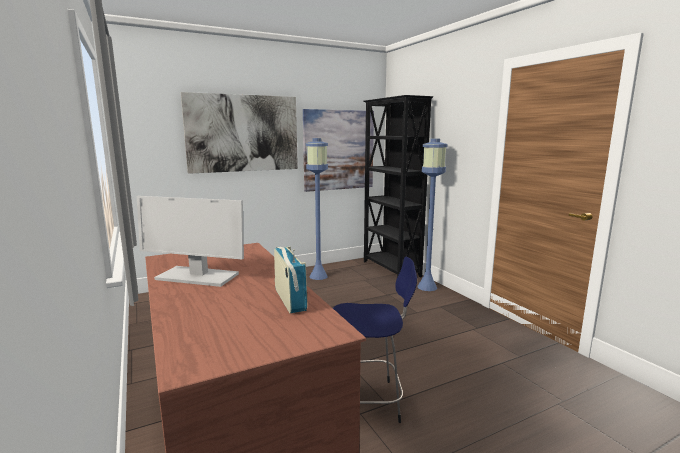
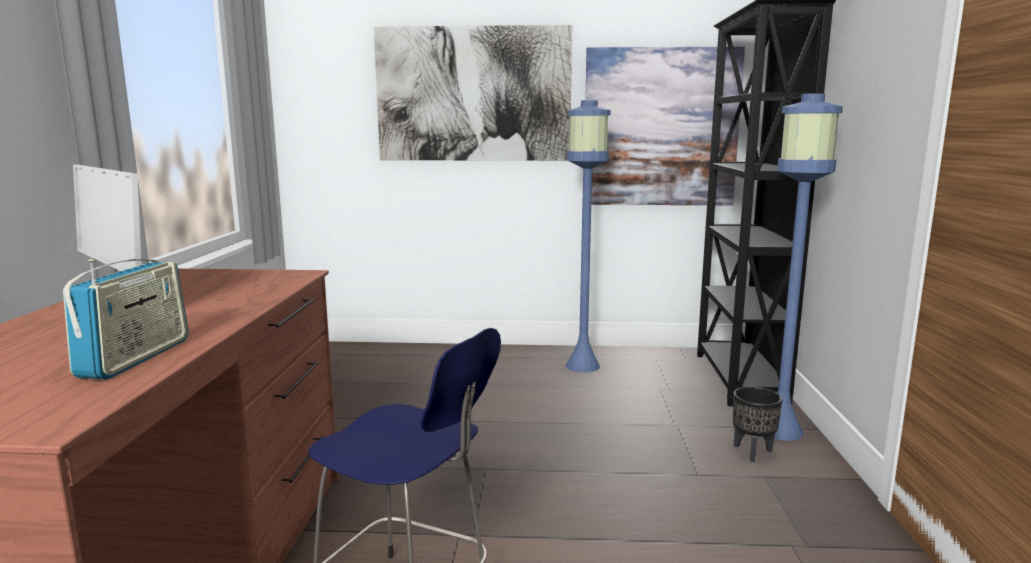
camera: 30 degrees right, 0 degrees up
none -> black planter [733,387,783,462]

